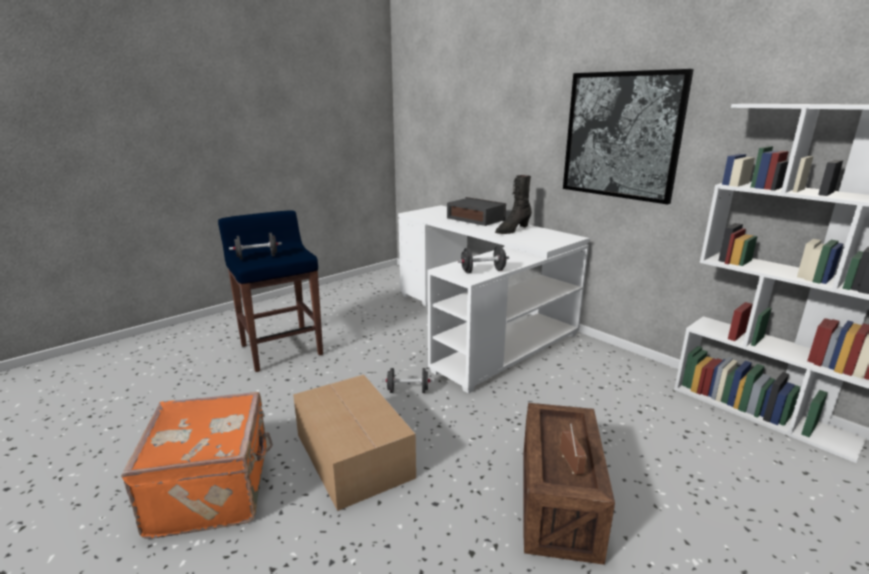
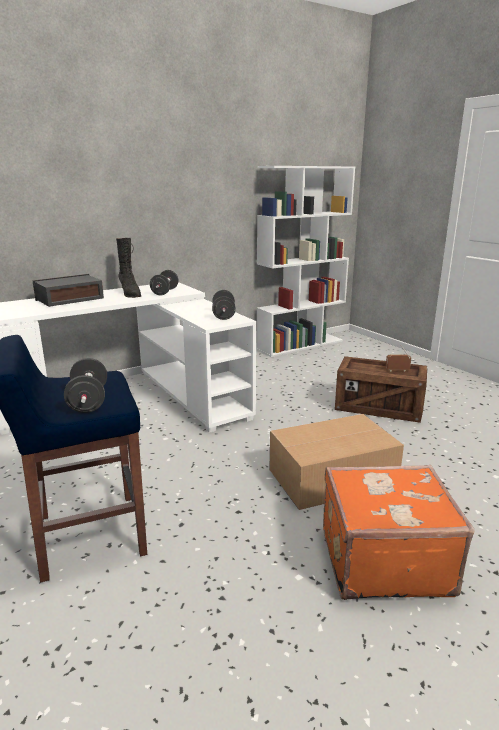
camera: 80 degrees left, 0 degrees up
black dumbbell [382,368,434,393] -> black dumbbell moved to [150,270,179,295]
picture [563,69,694,205] -> none

